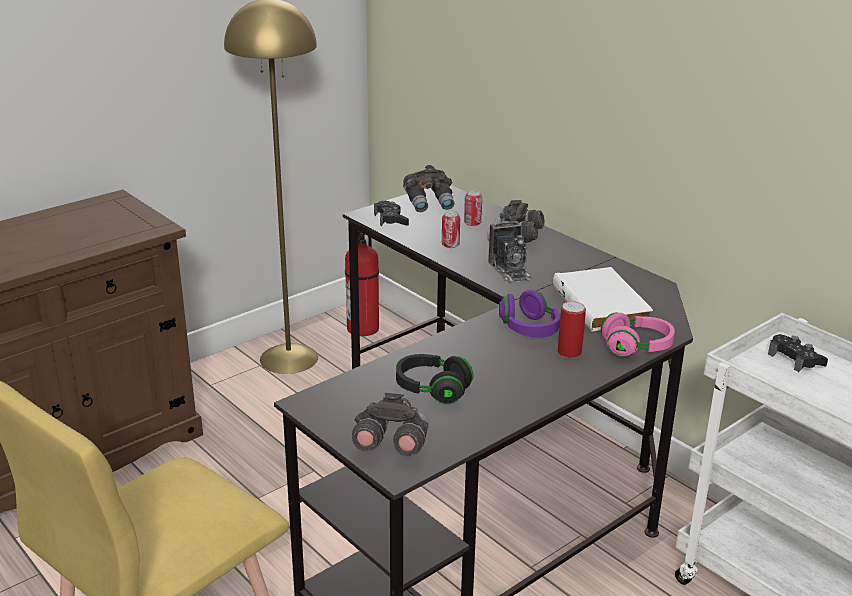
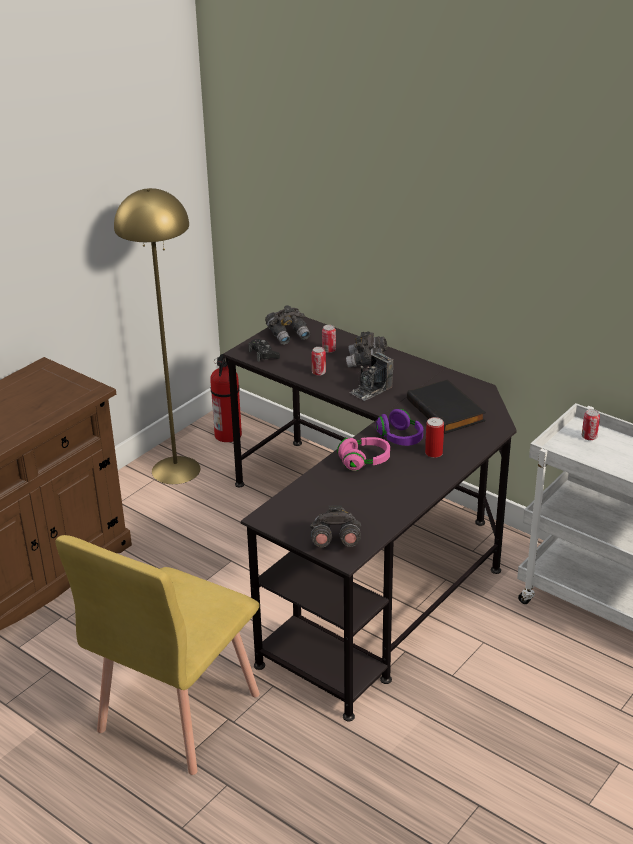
camera: 10 degrees left, 5 degrees up
black headphones [396,354,473,404] -> none
camera [488,221,533,283] -> camera turned 75 degrees clockwise [350,352,394,401]
white book [553,267,653,331] -> black book [407,379,486,434]
pink headphones [601,312,675,357] -> pink headphones moved to [337,437,390,471]
black game controller [768,334,828,372] -> can [582,409,600,440]

